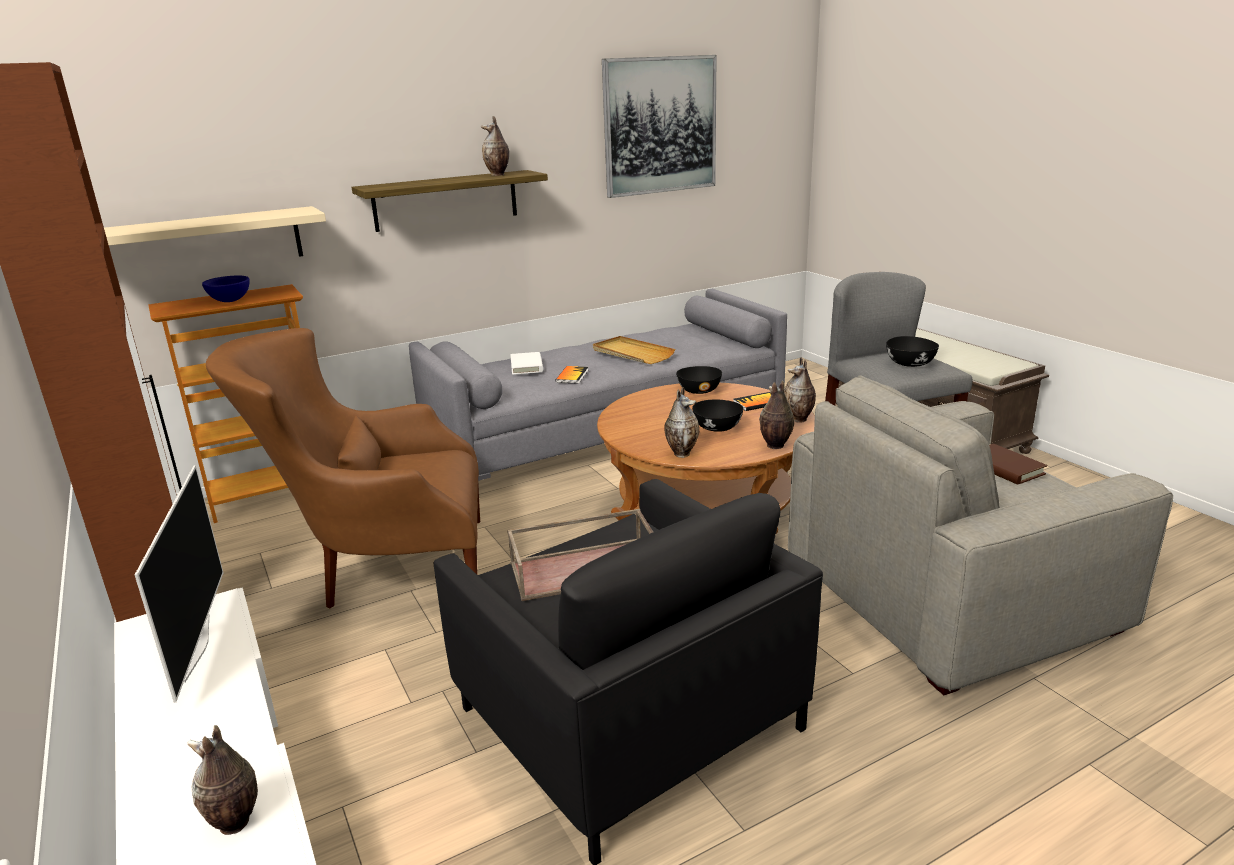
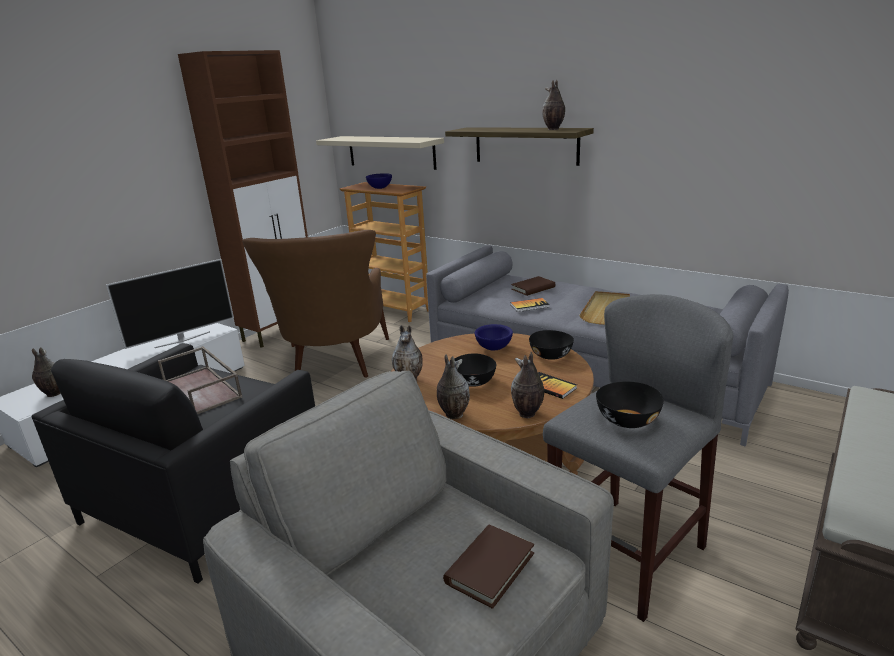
camera: 65 degrees right, 0 degrees up
brown armchair [206,328,480,608] -> brown armchair turned 150 degrees counterclockwise [242,230,389,378]
white book [510,352,543,375] -> brown book [511,276,555,296]
picture [602,55,717,198] -> none
none -> blue bowl [475,324,513,350]

